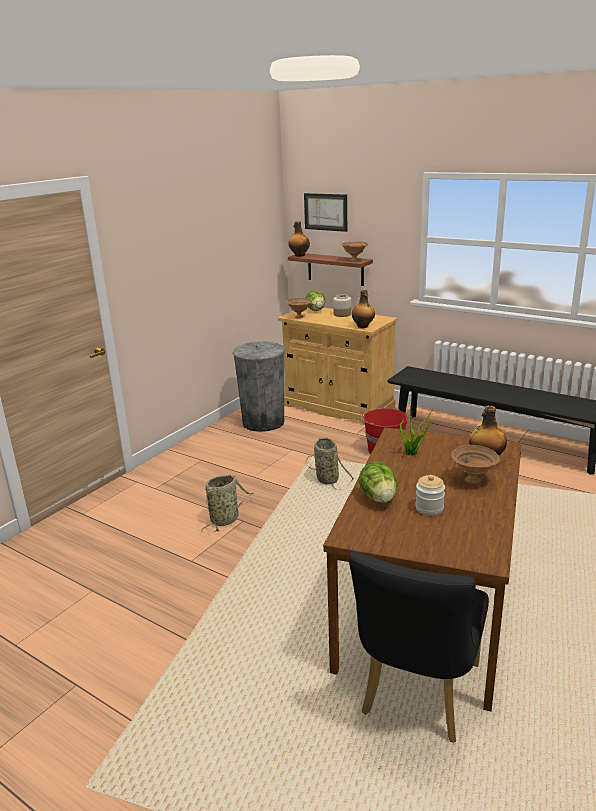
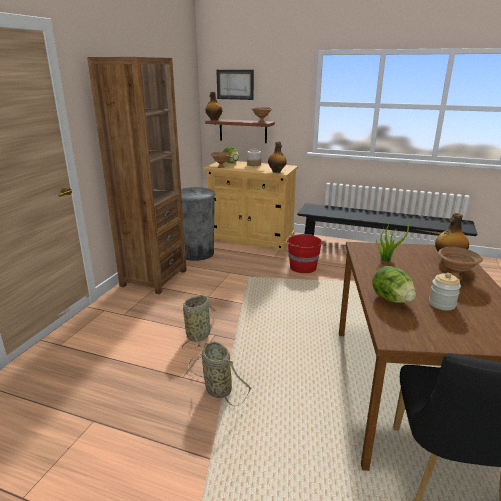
camera: 15 degrees left, 0 degrees up
basket [306,437,354,490] -> basket moved to [189,341,252,406]
none -> brown bookcase [87,57,187,295]

